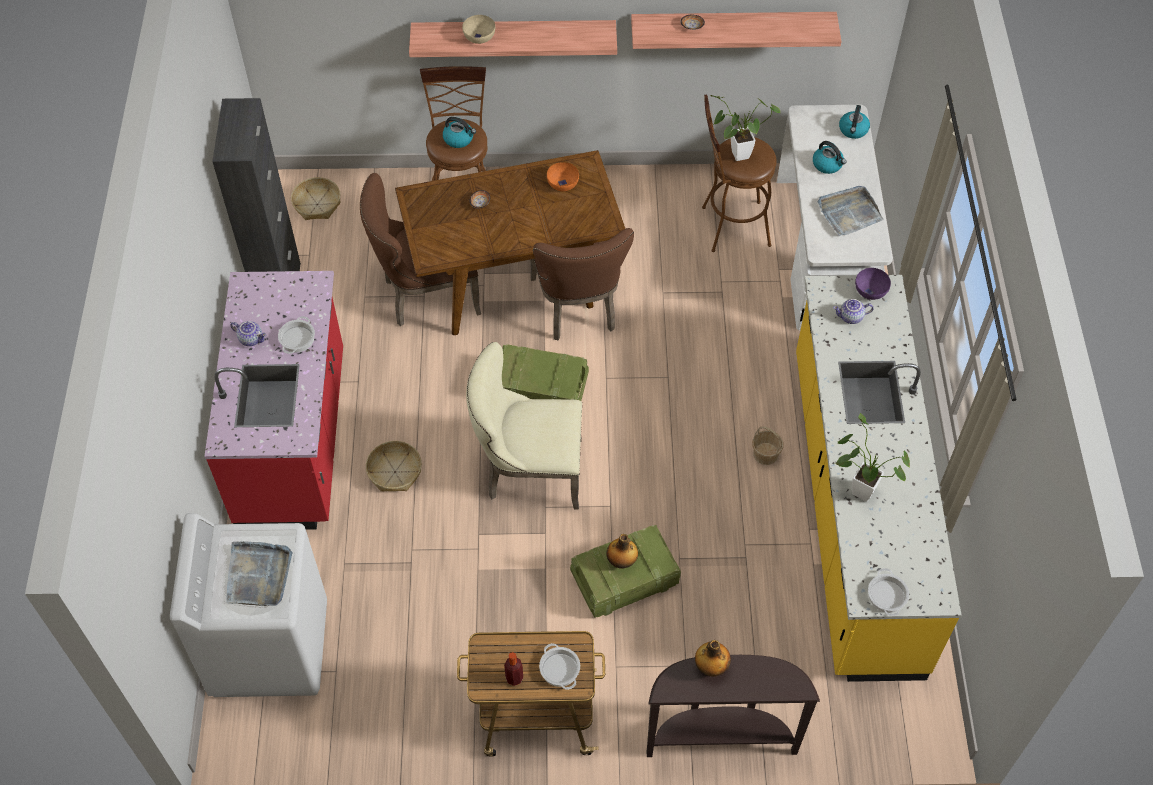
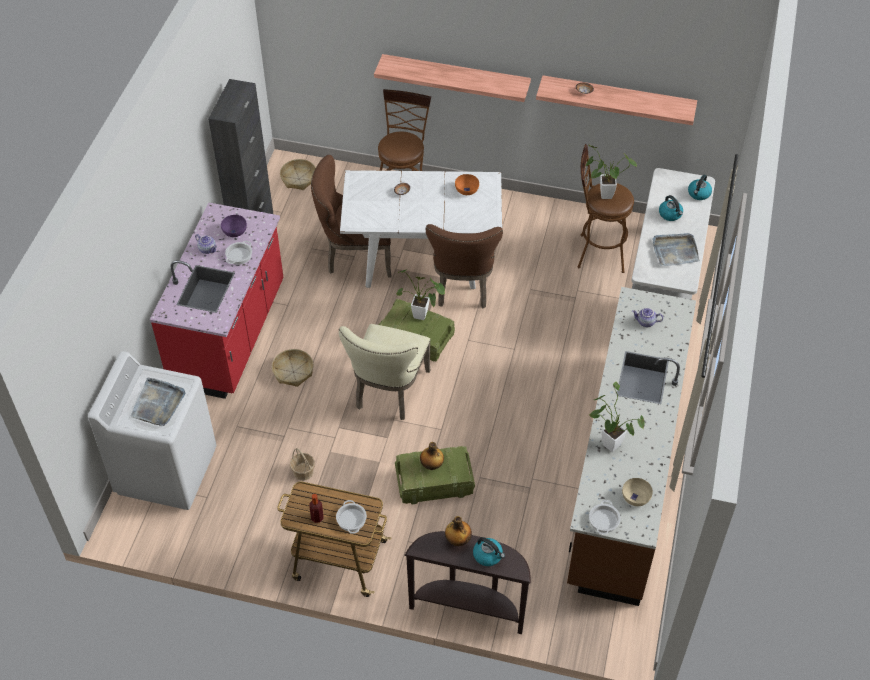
camera: 15 degrees right, 5 degrees down
brown dining table [395,150,625,335] -> white dining table [340,170,502,289]
kettle [443,117,476,148] -> kettle moved to [473,537,505,566]
beige bowl [462,15,495,44] -> beige bowl moved to [622,478,653,506]
beige chair [466,342,582,510] -> beige chair turned 90 degrees counterclockwise [339,324,430,420]
basket [752,426,783,465] -> basket moved to [290,448,315,481]
yellow counter [796,275,961,682] -> brown counter [567,287,696,606]
purple bowl [855,268,891,300] -> purple bowl moved to [221,215,247,237]
none -> potted plant [396,269,445,320]

